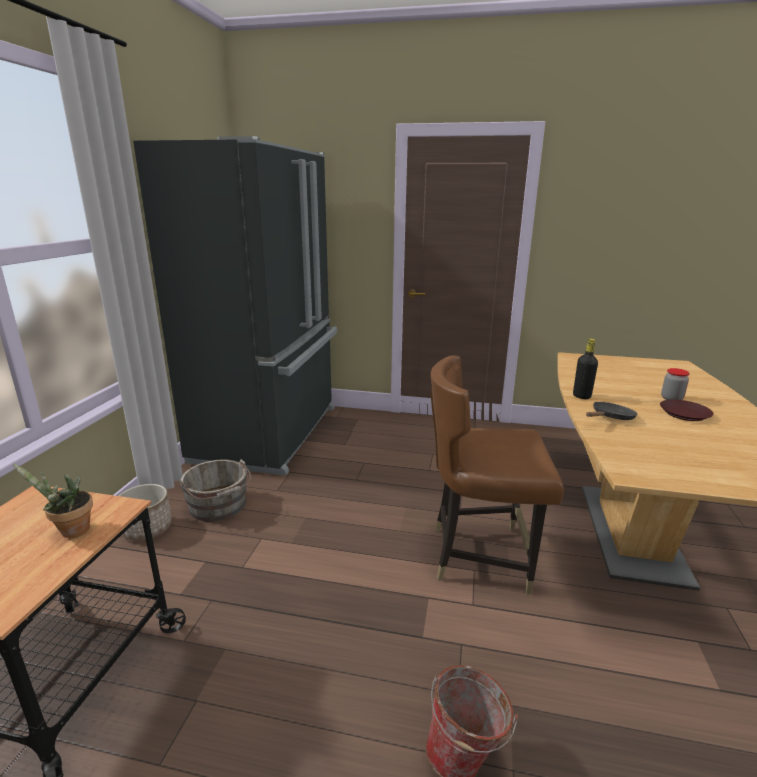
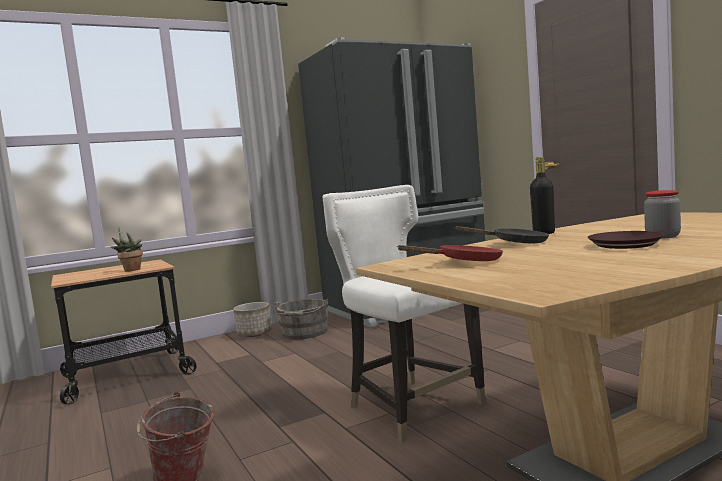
camera: 50 degrees right, 15 degrees down
brown chair [431,355,564,595] -> white chair [323,185,486,443]
none -> red frying pan [396,245,503,261]

